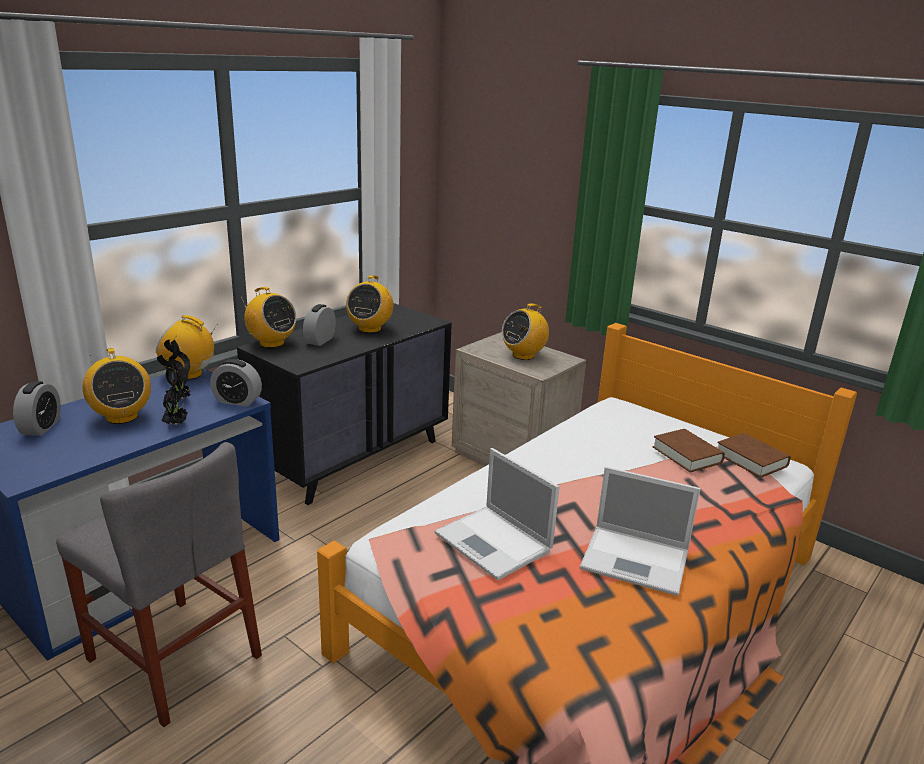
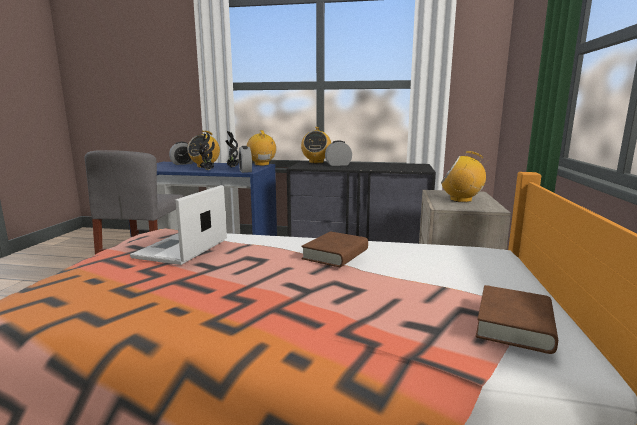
camera: 60 degrees right, 10 degrees down
radio [346,275,393,333] -> none
laptop [580,466,701,596] -> none
brown book [652,429,725,472] -> brown book moved to [301,231,368,267]

